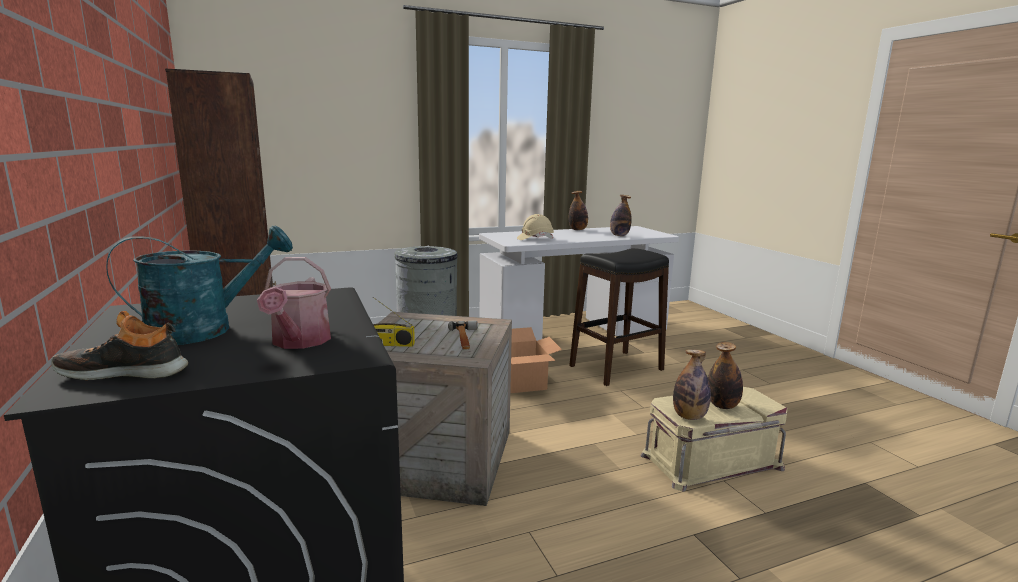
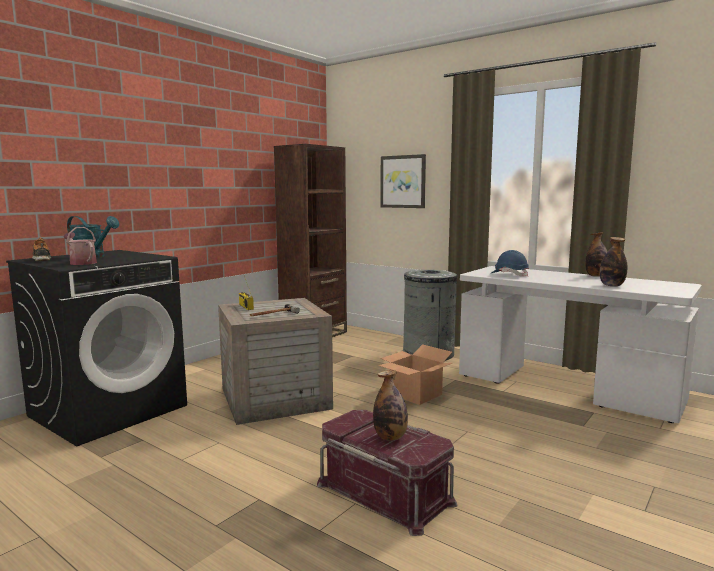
camera: 60 degrees right, 5 degrees down
watering can [257,257,331,349] -> watering can turned 75 degrees clockwise [64,227,97,265]
beige hard hat [517,214,554,240] -> blue hard hat [492,250,529,276]
black stool [569,248,669,386] -> none
beige storage box [640,387,787,491] -> red storage box [317,410,458,536]
bottle [673,349,711,420] -> none
none -> picture [380,154,426,208]

